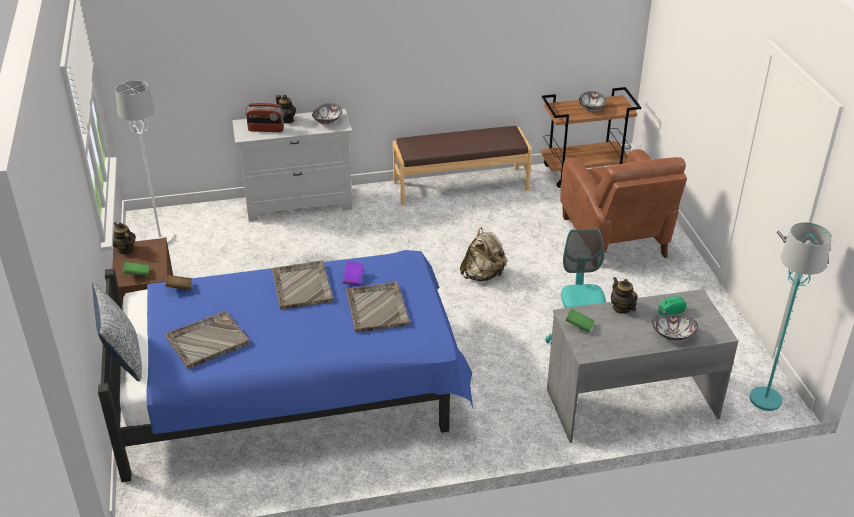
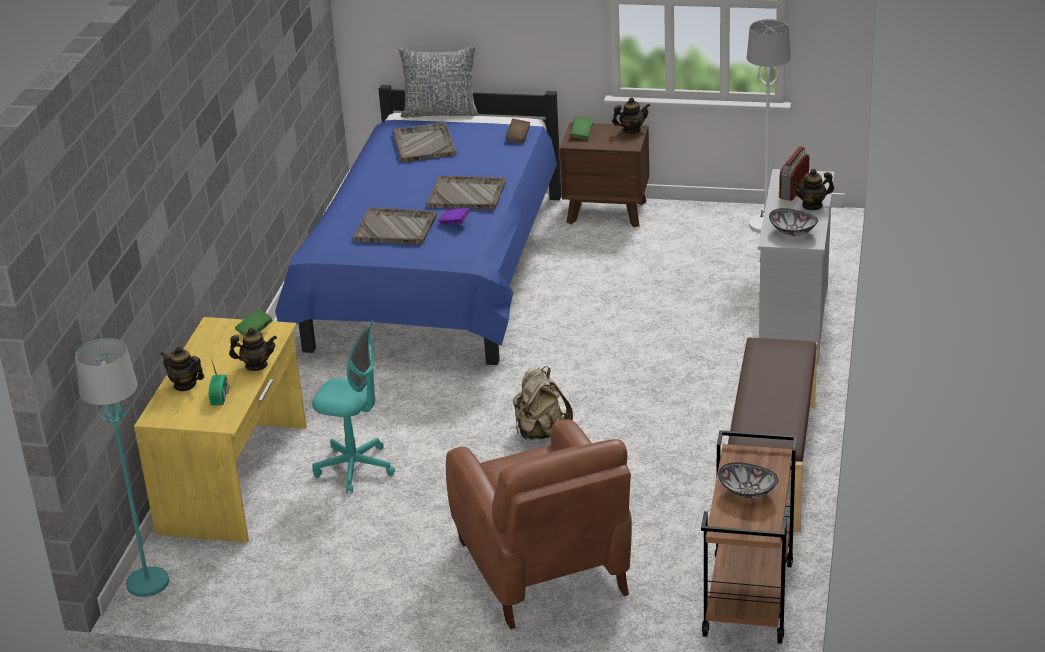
camera: 115 degrees right, 5 degrees down
grey desk [547,289,738,443] -> yellow desk [134,317,307,543]
brown armchair [560,149,687,258] -> brown armchair turned 120 degrees counterclockwise [446,419,632,629]
bowl [652,314,698,341] -> teapot [160,346,204,391]

